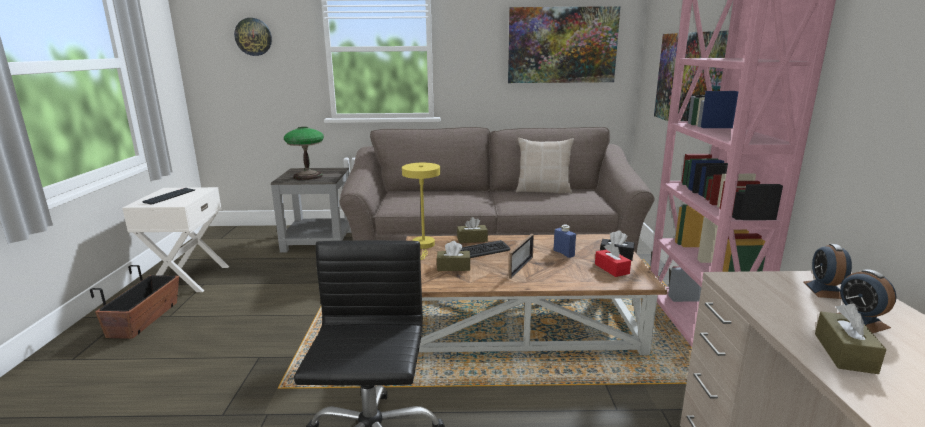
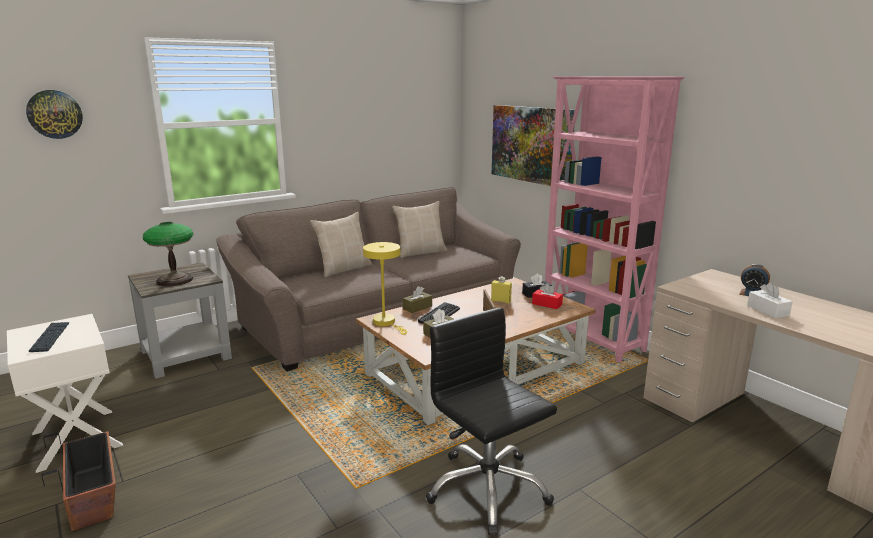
camera: 35 degrees left, 0 degrees up
picture [508,6,620,83] -> none
blue bottle [553,224,576,258] -> yellow bottle [491,277,512,304]
alarm clock [803,244,852,299] -> none
brown tissue box [815,303,886,374] -> white tissue box [747,282,793,318]
none -> beige pillow [310,212,372,278]

